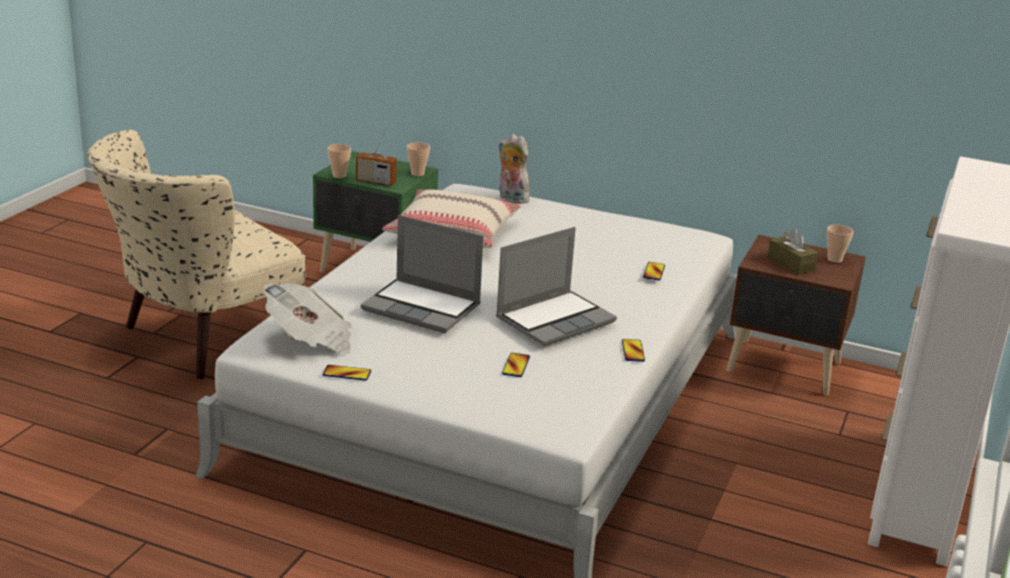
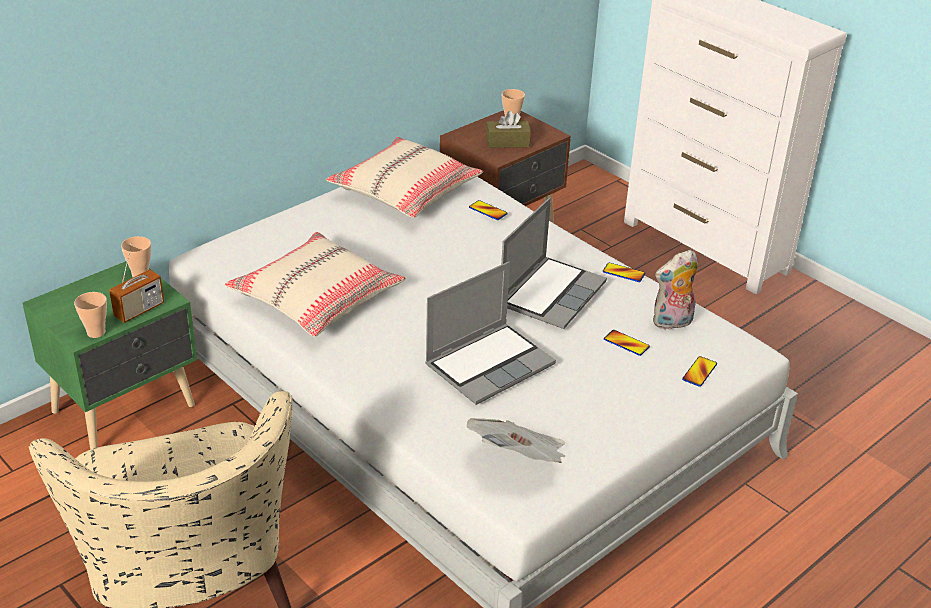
camera: 65 degrees left, 10 degrees up
phone [323,365,371,381] -> phone moved to [682,356,717,387]
laptop [496,227,617,346] -> laptop turned 45 degrees clockwise [501,198,607,329]
plush toy [498,134,531,204] -> plush toy moved to [653,250,698,330]
none -> beige pillow [326,137,483,218]

